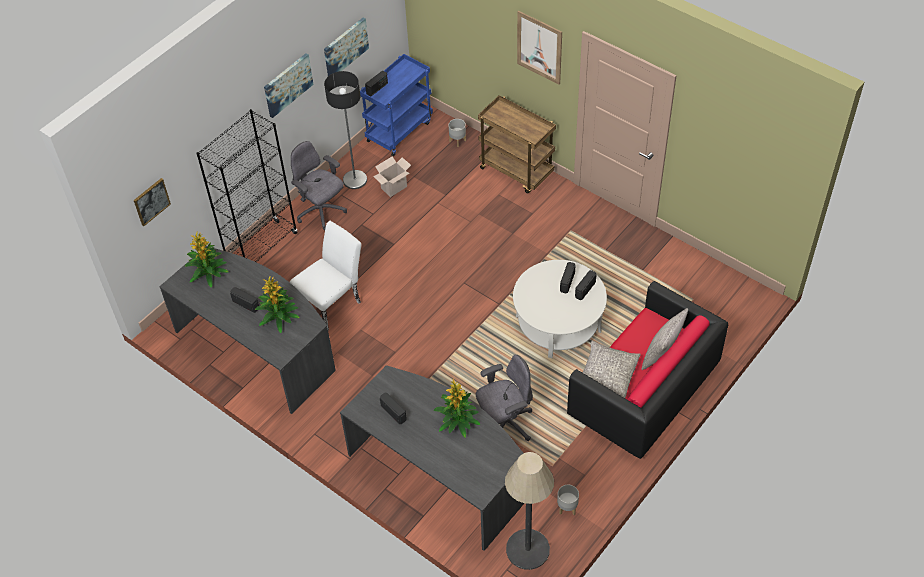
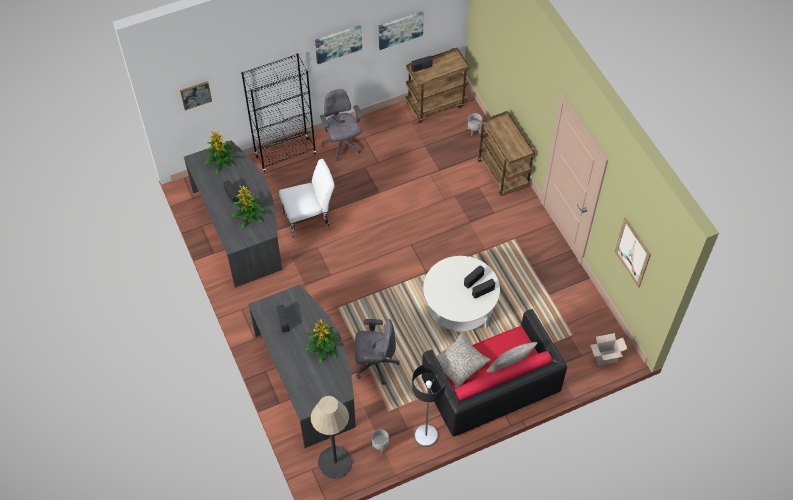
camera: 25 degrees right, 5 degrees up
floor lamp [324,71,367,189] -> floor lamp moved to [412,364,446,447]
blue cart [360,54,433,156] -> brown cart [406,48,470,123]
cardboard box [373,157,411,197] -> cardboard box moved to [590,333,627,366]
picture [517,11,562,85] -> picture moved to [615,217,651,288]

